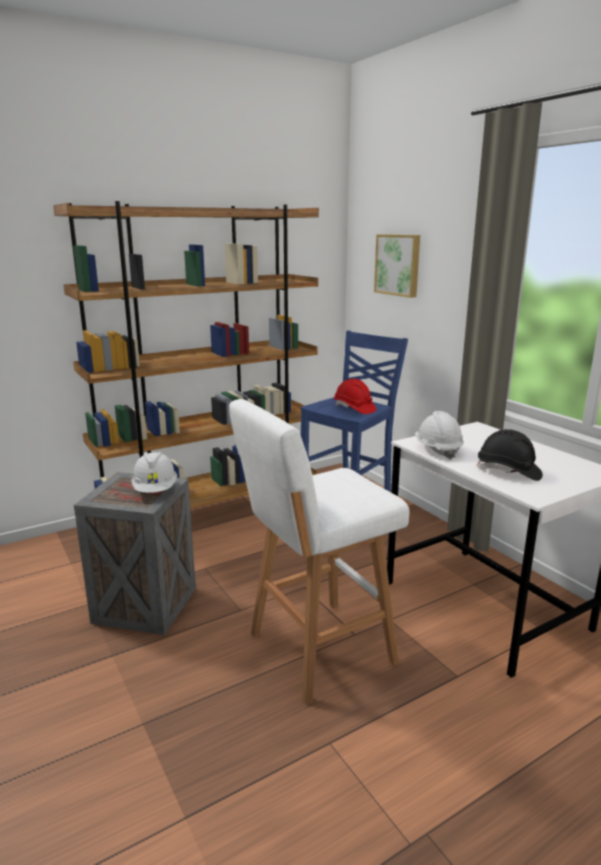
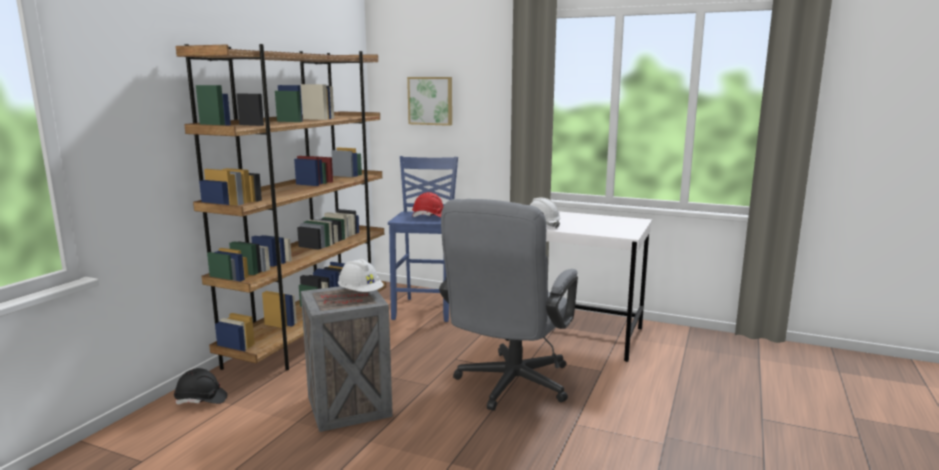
camera: 35 degrees left, 5 degrees down
white stool [229,399,410,705] -> grey office chair [439,199,578,411]
black hard hat [476,429,543,481] -> black hard hat moved to [174,368,227,404]

